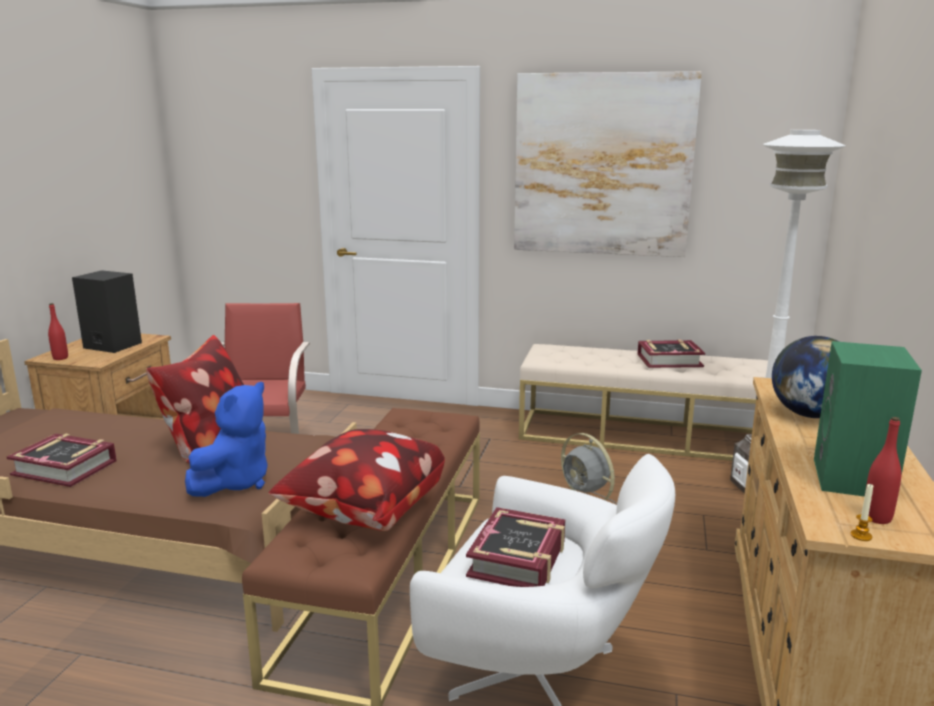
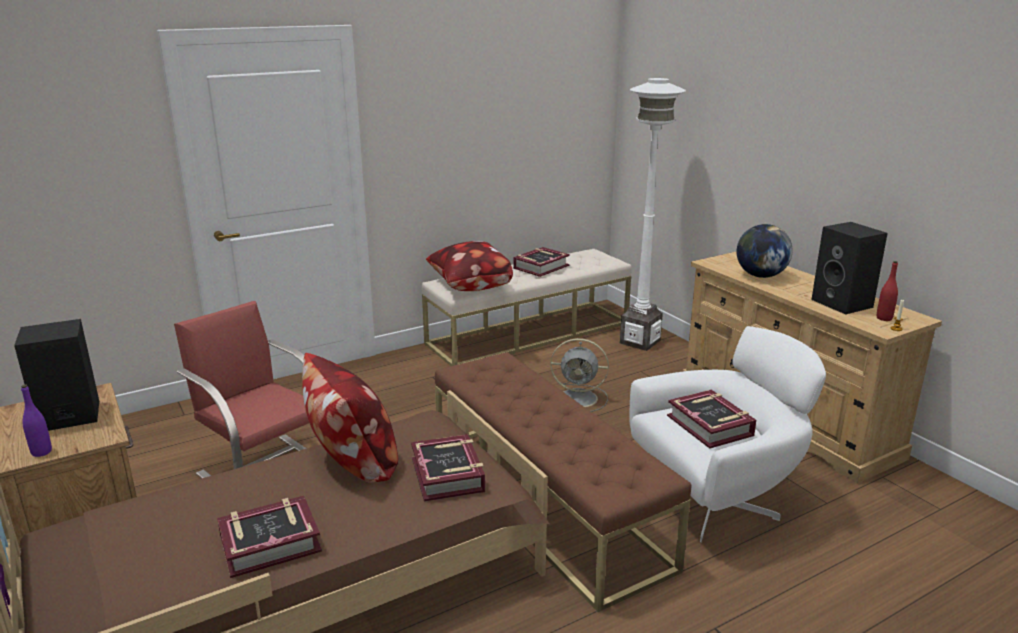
camera: 45 degrees left, 5 degrees up
red bottle [48,303,68,360] -> purple bottle [21,385,52,457]
blue plush toy [185,382,268,497] -> book [411,434,485,502]
pillow [268,429,445,531] -> pillow moved to [426,241,513,291]
picture [514,71,702,257] -> none
green speaker [814,341,922,497] -> black speaker [811,222,888,314]

